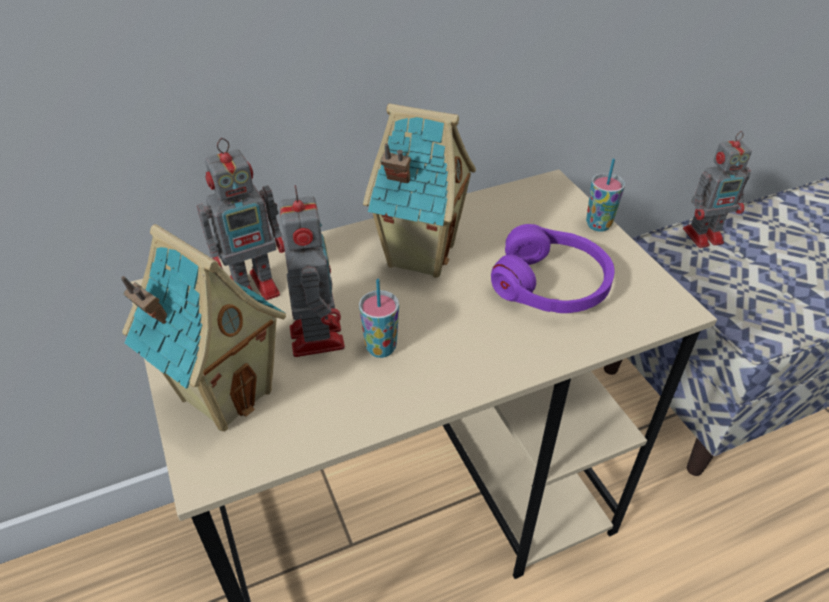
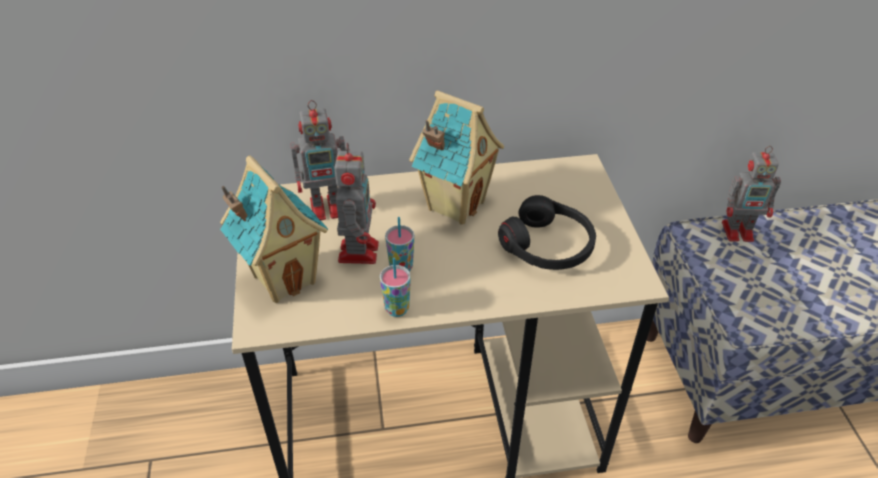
camera: 15 degrees right, 0 degrees up
purple headphones [491,224,615,313] -> black headphones [498,195,596,270]
cup [586,158,625,232] -> cup moved to [380,257,411,317]

